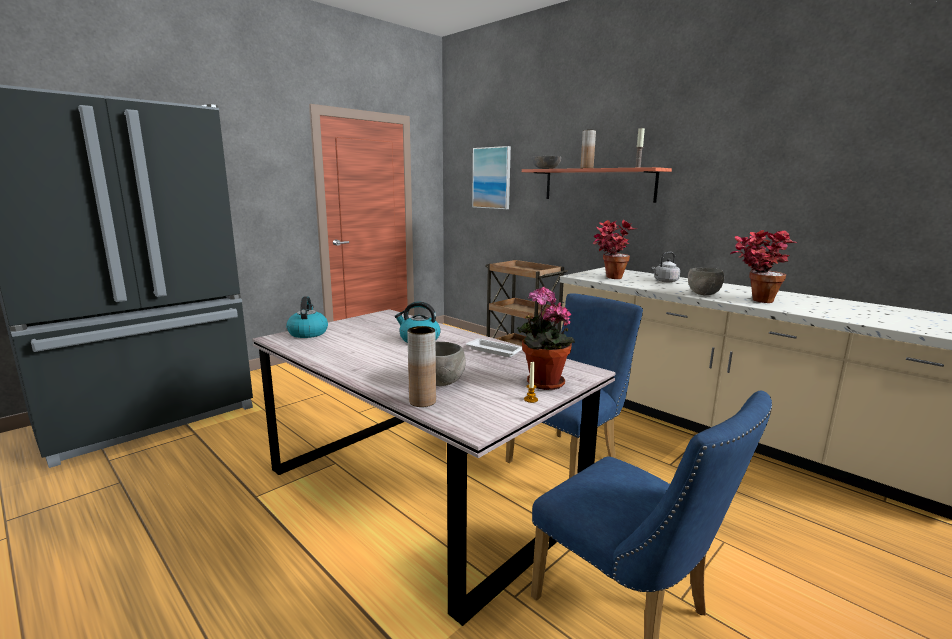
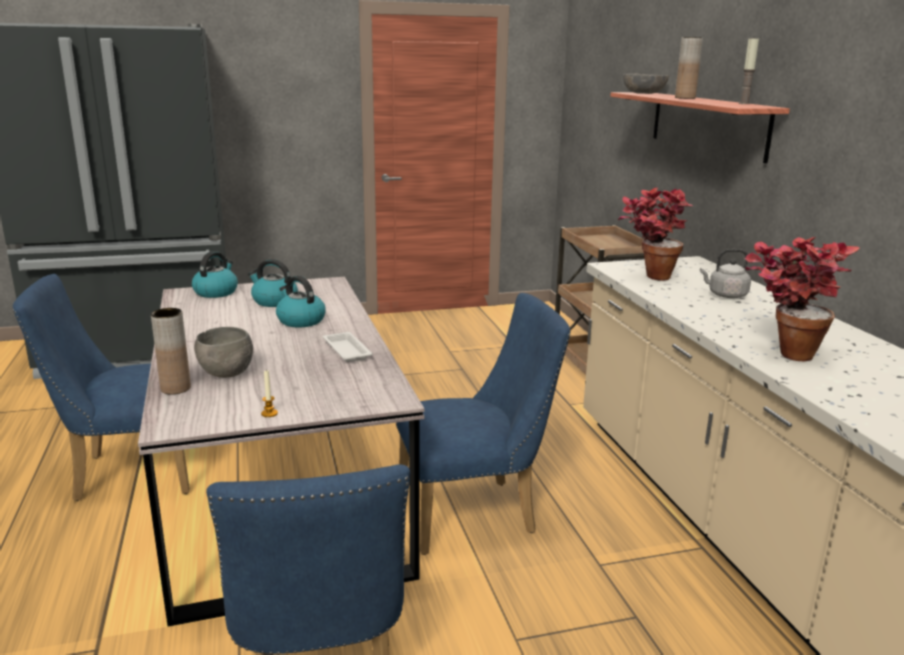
camera: 30 degrees right, 5 degrees up
picture [472,146,511,209] -> none
potted plant [517,287,575,390] -> none
grey bowl [688,268,724,295] -> none
none -> blue chair [13,274,190,501]
none -> kettle [248,259,298,307]

